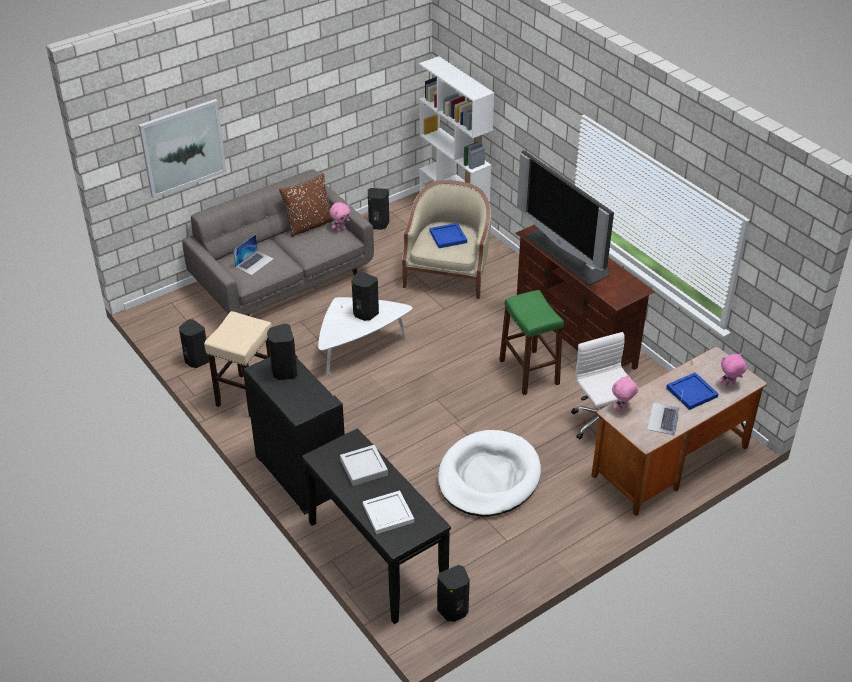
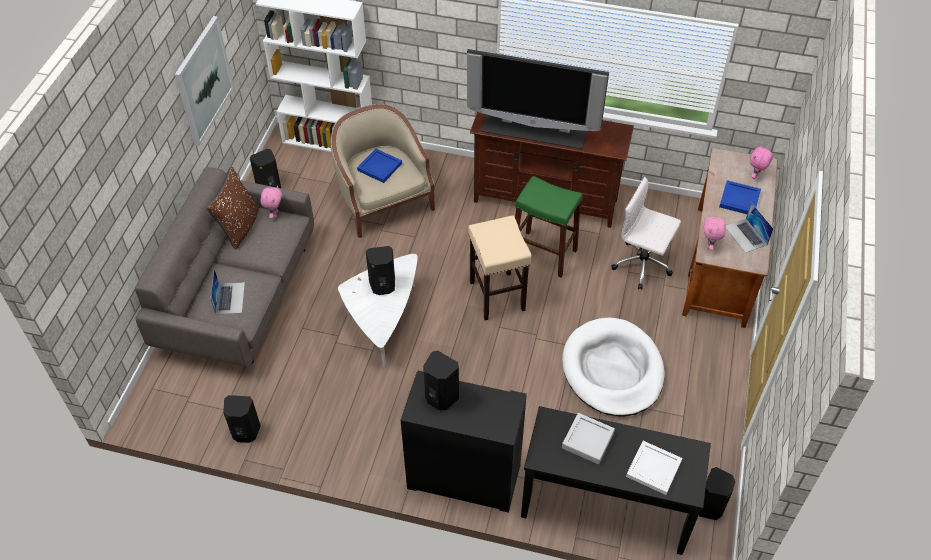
camera: 40 degrees left, 10 degrees up
picture [139,99,227,199] -> picture moved to [175,16,234,146]
beige stool [204,311,272,417] -> beige stool moved to [468,216,532,320]

